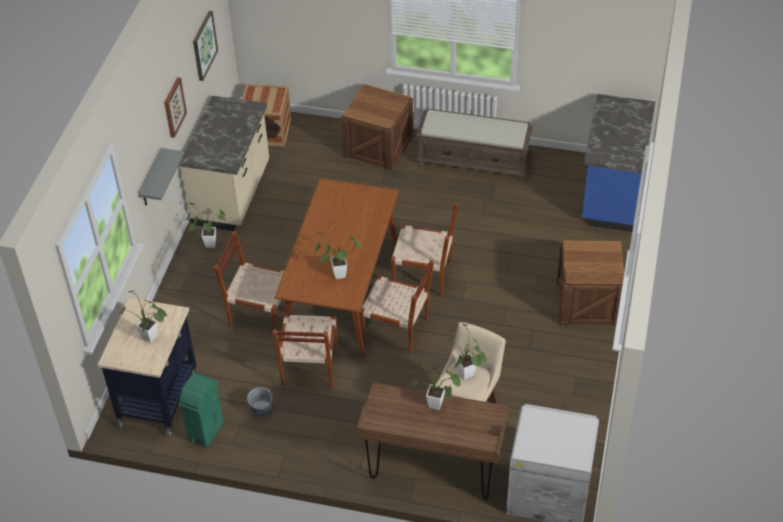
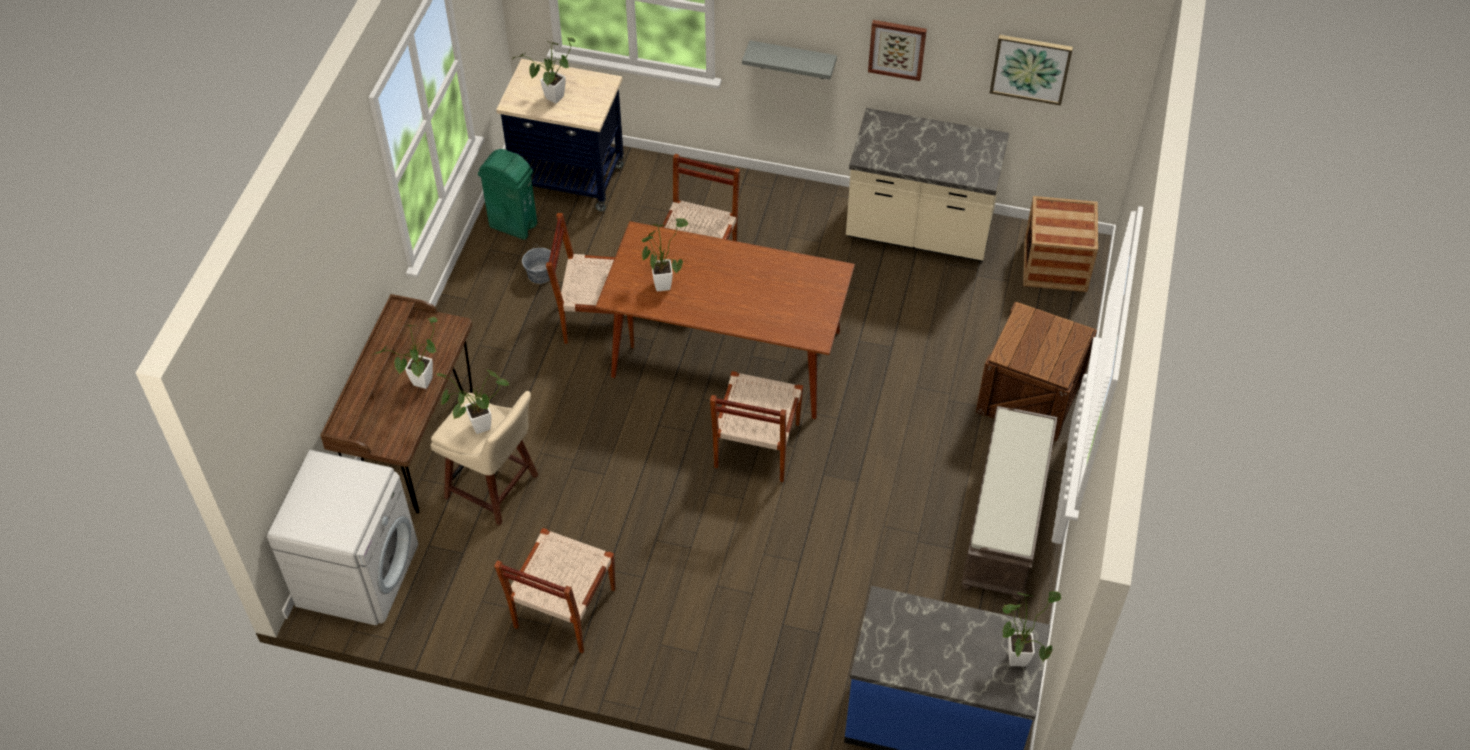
camera: 90 degrees right, 5 degrees up
potted plant [185,202,227,248] -> potted plant moved to [1002,591,1061,666]
chair [360,260,434,354] -> chair moved to [494,528,616,653]
crate [557,240,624,325] -> none

